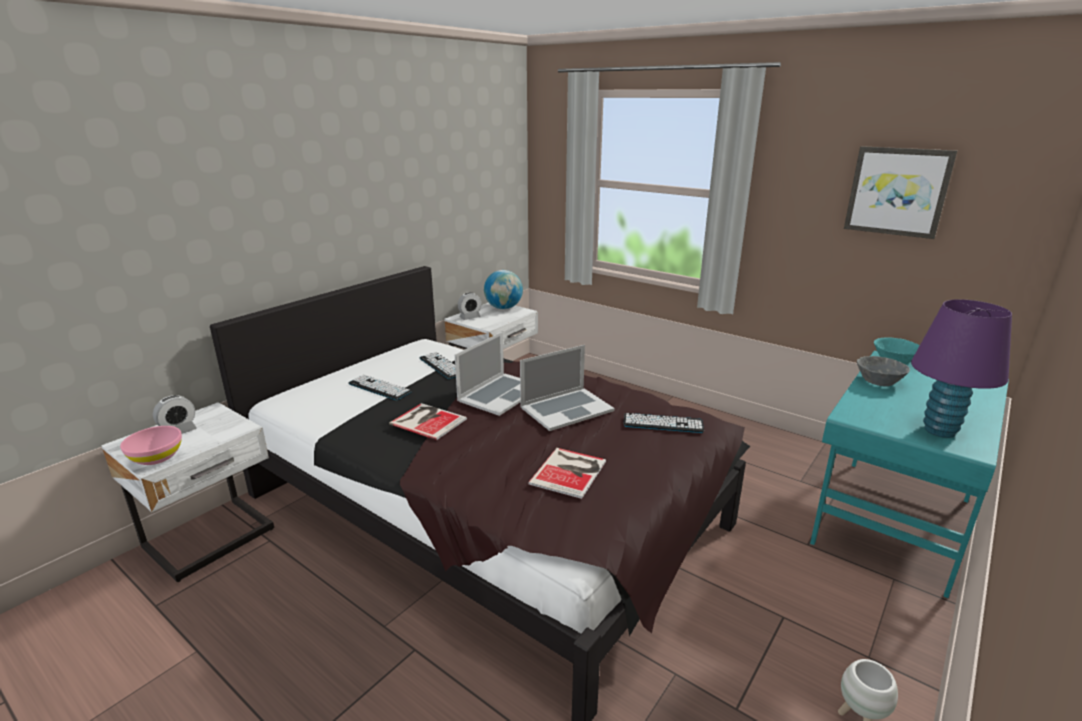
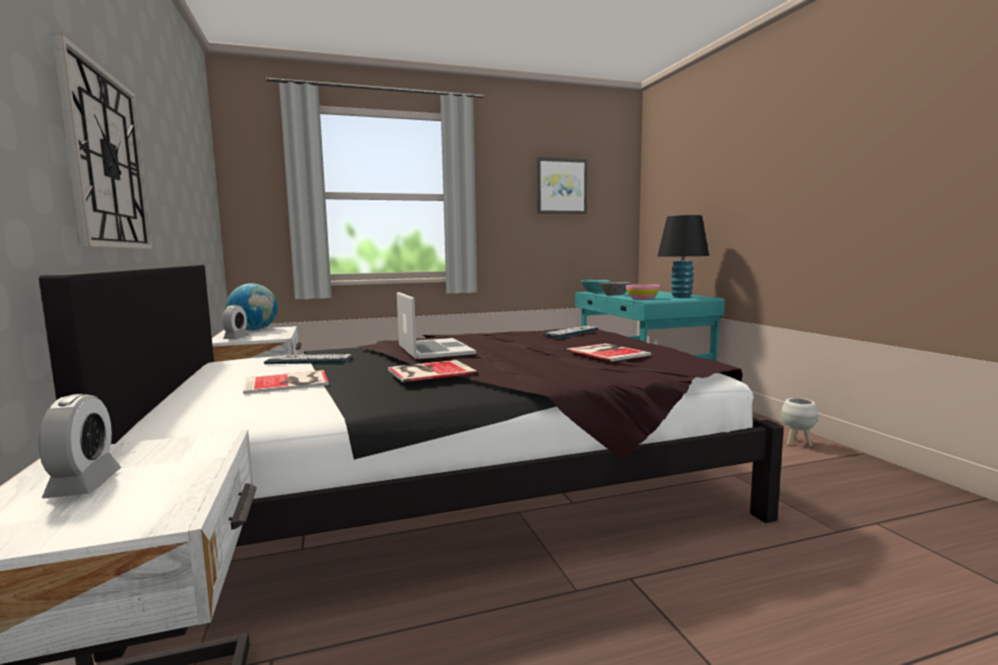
camera: 55 degrees left, 15 degrees down
pink bowl [120,426,182,465] -> pink bowl moved to [626,284,660,300]
keyboard [348,375,412,400] -> book [243,370,329,394]
laptop [520,345,615,431] -> none
purple table lamp [911,299,1012,438] -> black table lamp [658,215,709,298]
none -> wall clock [51,33,153,249]

